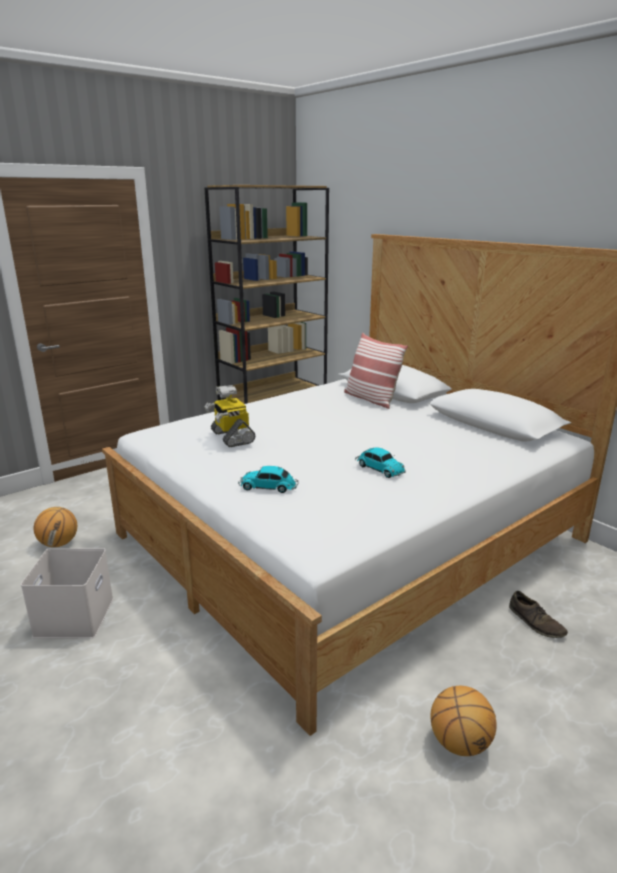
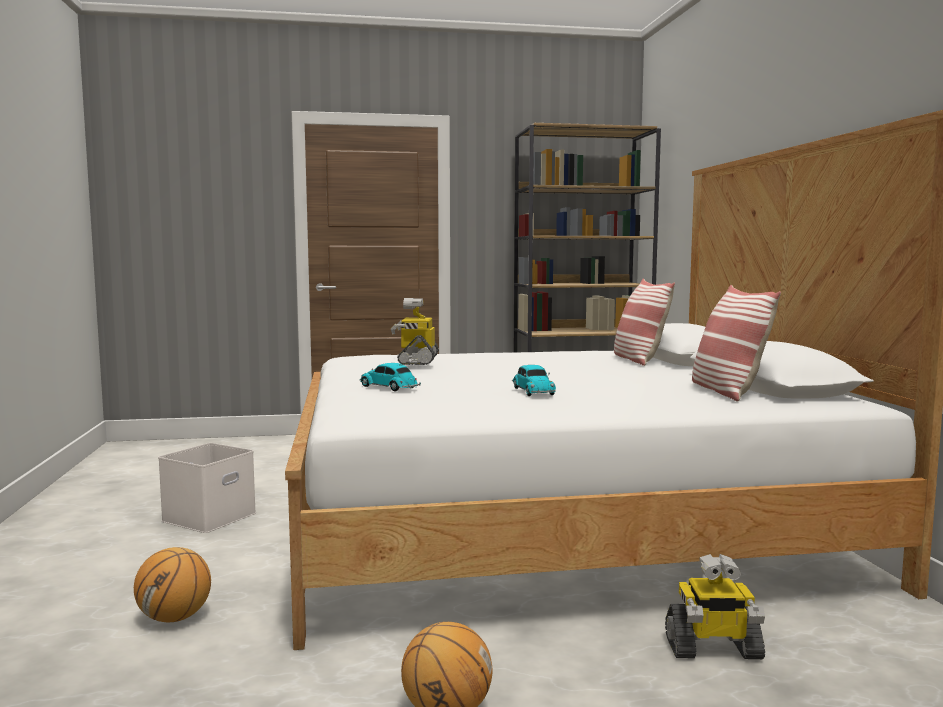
camera: 30 degrees right, 15 degrees down
basketball [34,507,77,547] -> basketball moved to [134,547,211,622]
brown shoe [509,591,568,638] -> toy robot [665,554,765,659]
none -> pillow [692,285,781,402]

